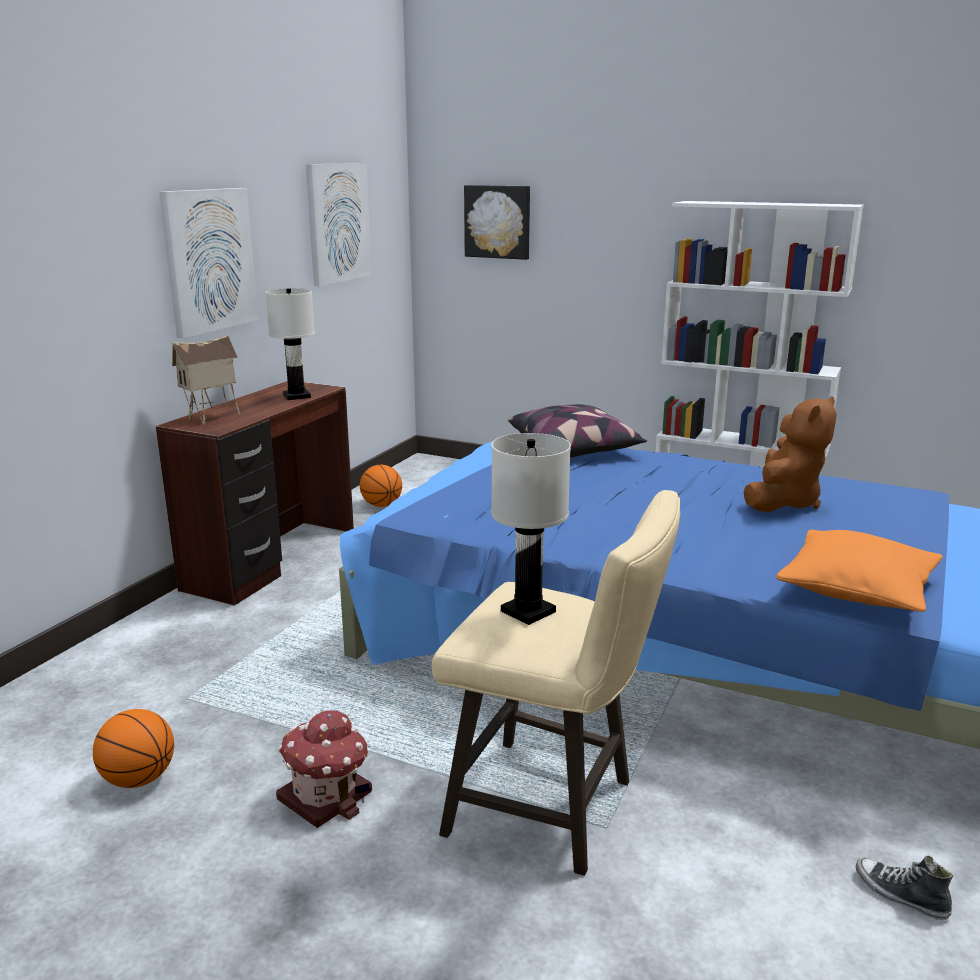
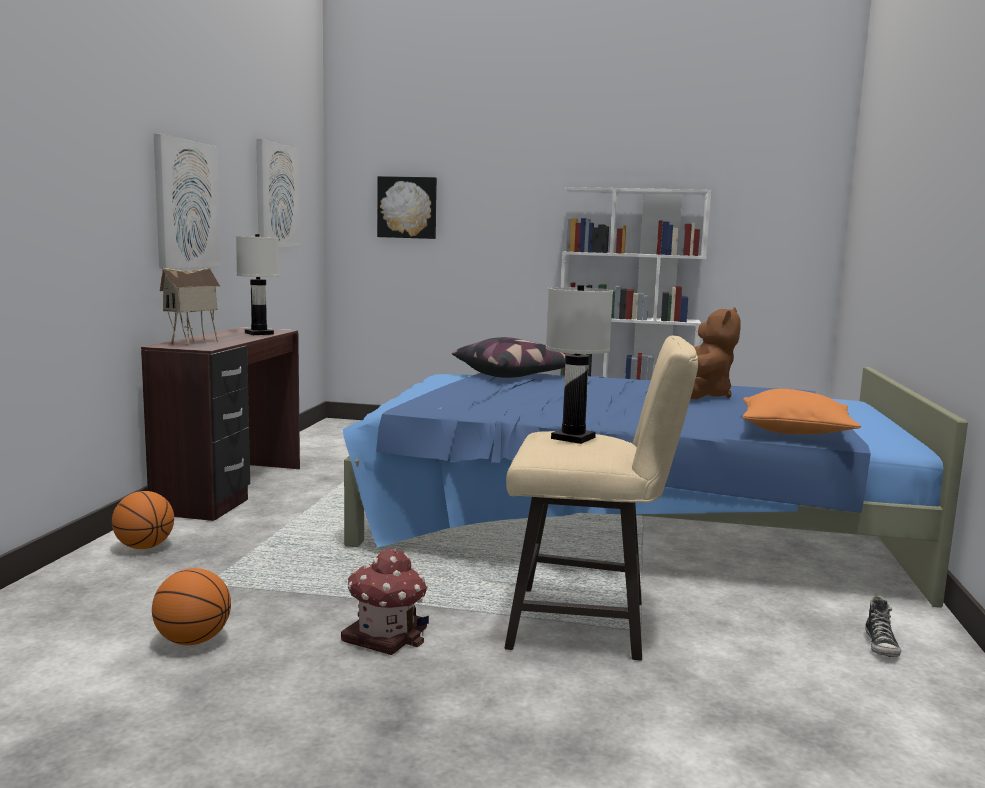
camera: 15 degrees left, 10 degrees down
basketball [360,465,402,507] -> basketball moved to [112,491,174,549]
shoe [856,856,953,920] -> shoe turned 105 degrees counterclockwise [865,596,901,657]

